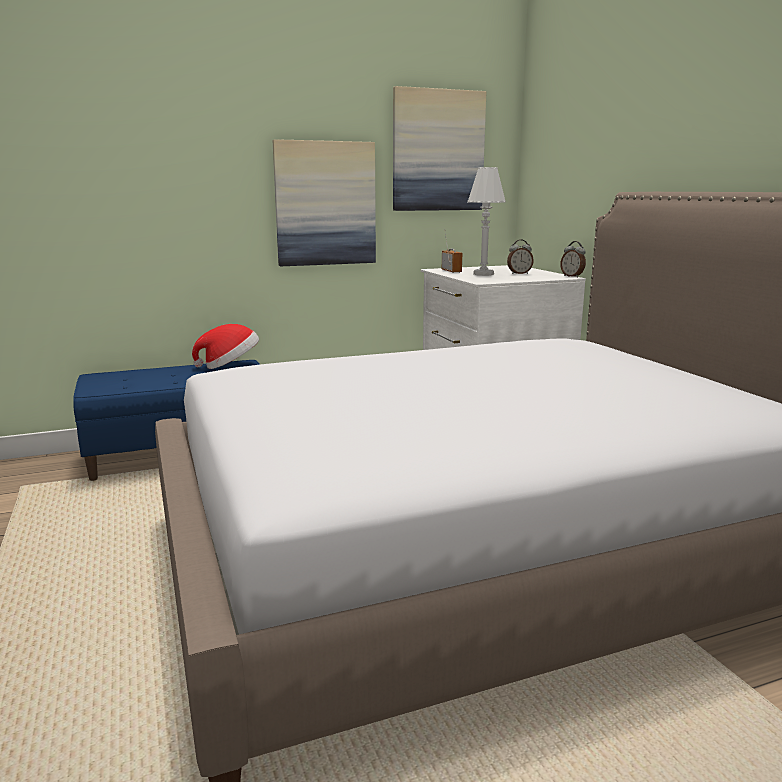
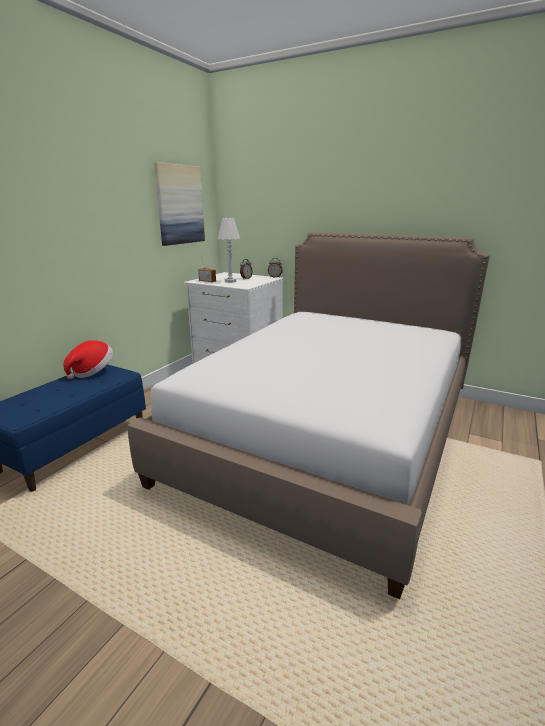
camera: 40 degrees left, 5 degrees up
picture [273,139,376,266] -> none

